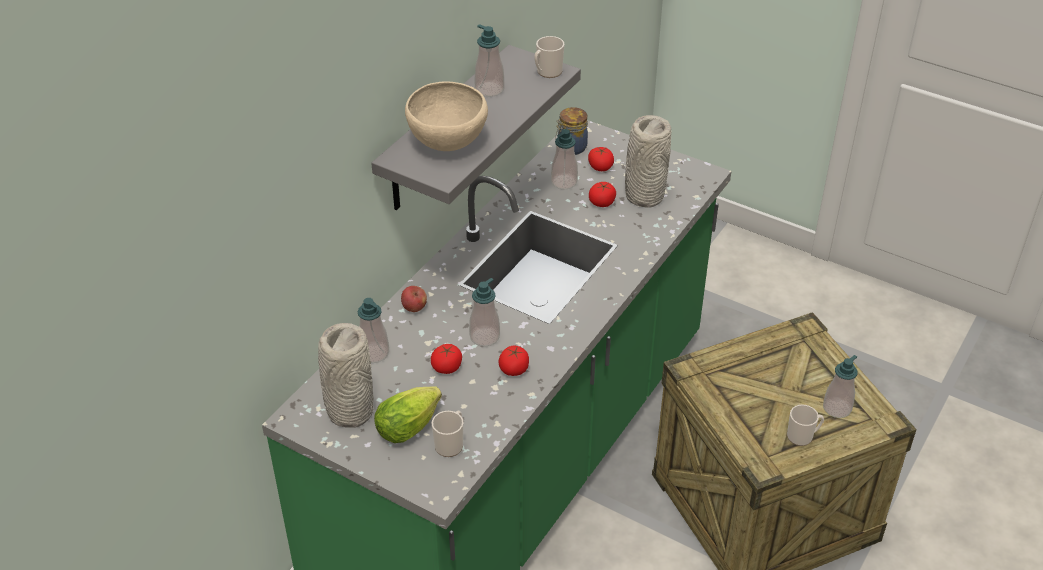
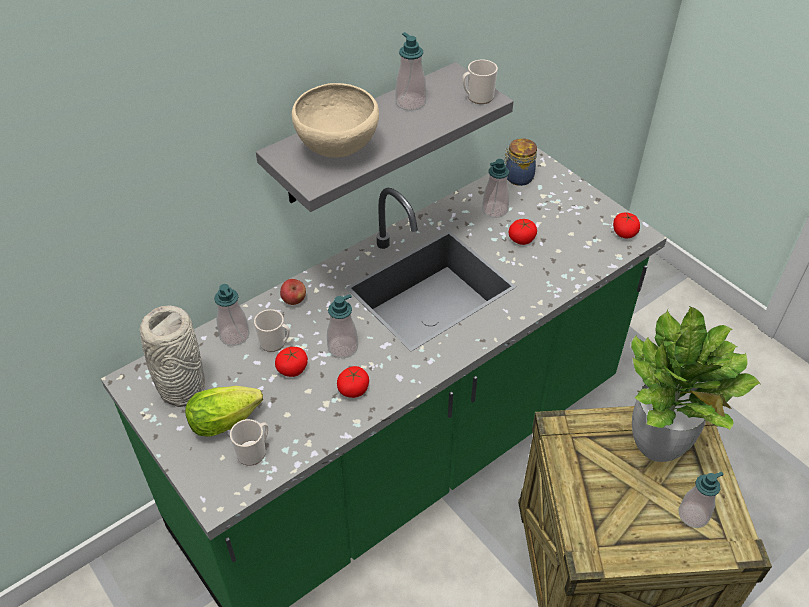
camera: 20 degrees right, 5 degrees up
tomato [588,147,614,171] -> tomato moved to [613,212,640,238]
grey vase [625,115,671,208] -> none
mug [787,404,824,446] -> mug moved to [254,309,290,352]
none -> potted plant [631,306,761,462]

